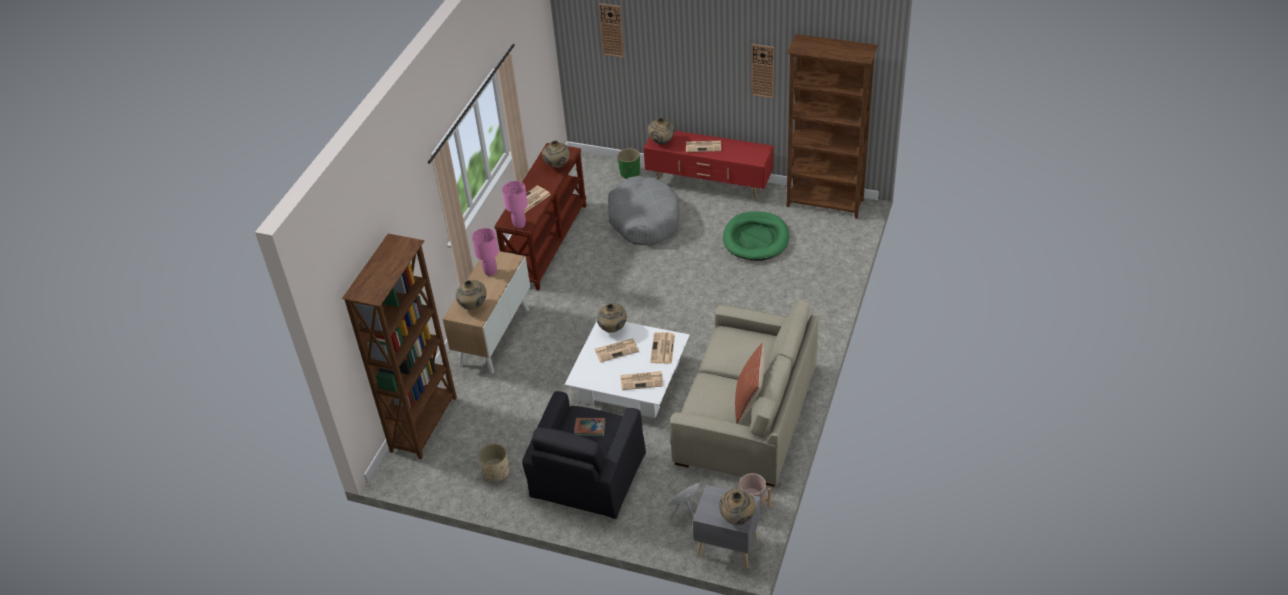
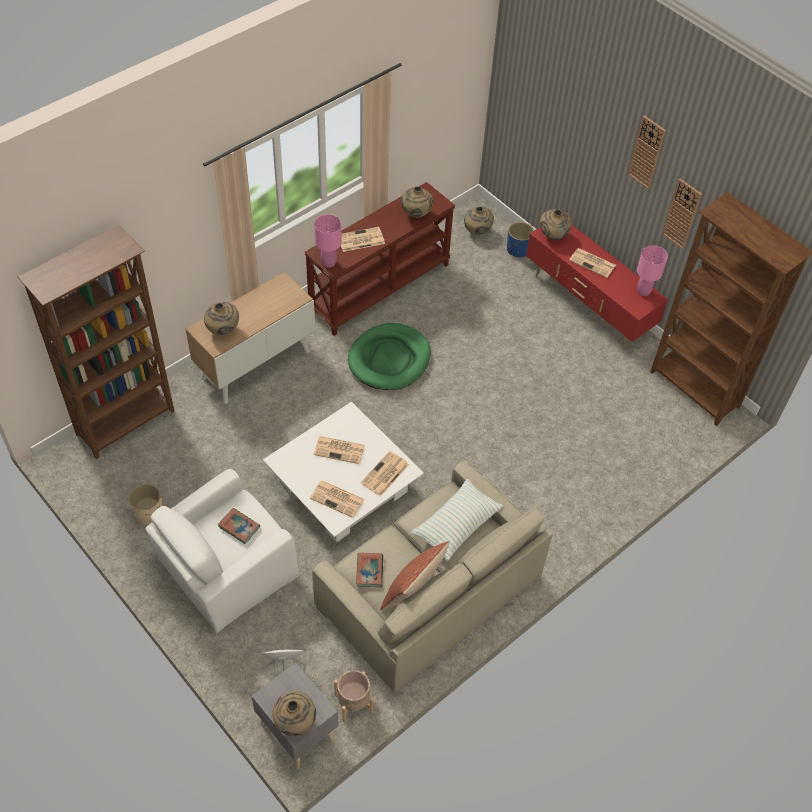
camera: 25 degrees right, 10 degrees up
pink table lamp [472,228,499,276] -> pink table lamp moved to [637,245,668,296]
black armchair [522,391,646,519] -> white armchair [146,469,299,633]
beige vase [597,303,627,333] -> beige vase moved to [464,206,494,235]
wall clock [599,3,624,58] -> wall clock moved to [628,115,666,189]
grey dog bed [608,176,680,245] -> none
green planter [617,148,640,179] -> blue planter [507,222,534,257]
green dog bed [723,211,789,261] -> green dog bed moved to [348,323,431,390]
none -> book [356,553,383,587]
none -> pillow [411,479,503,561]

